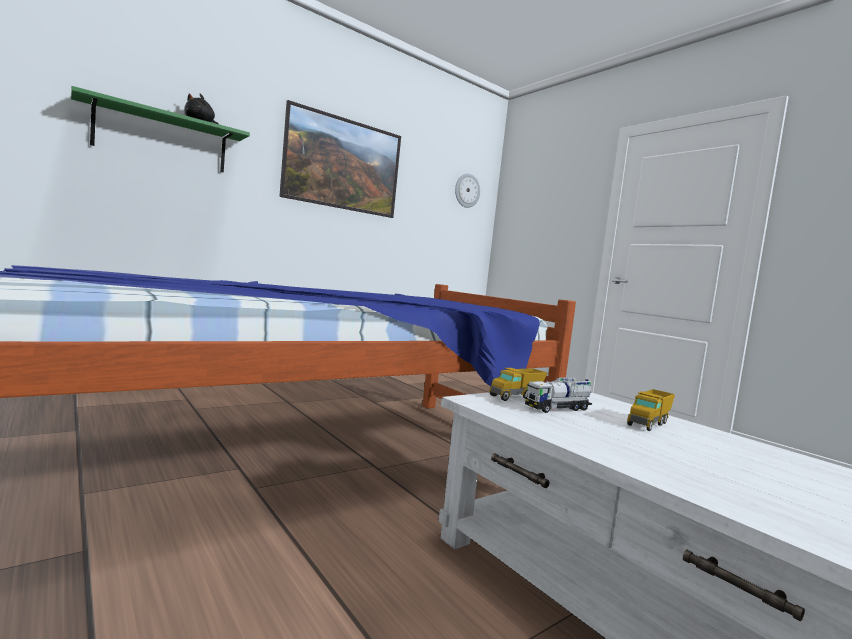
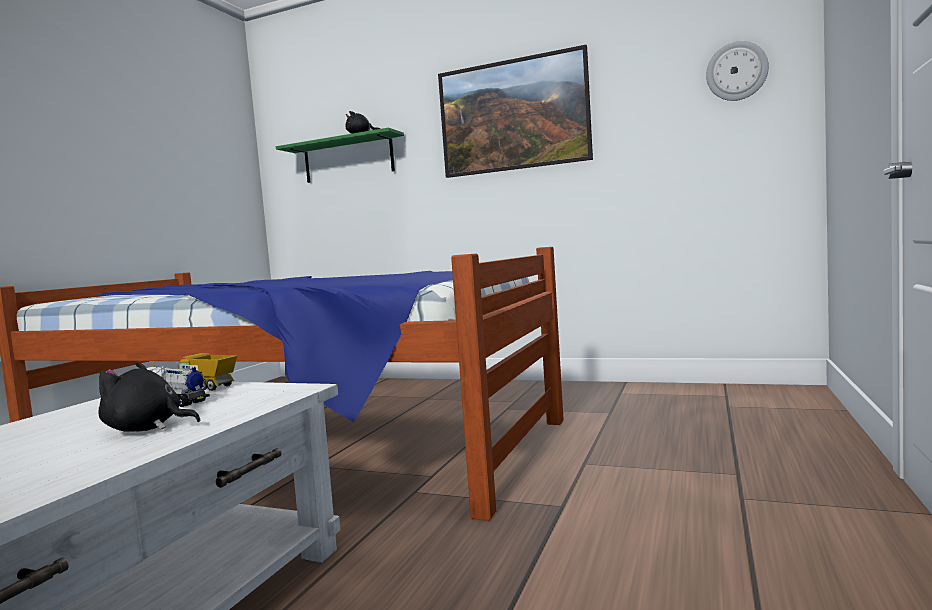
camera: 60 degrees right, 0 degrees up
toy truck [627,389,675,431] -> black plush toy [98,361,201,432]

